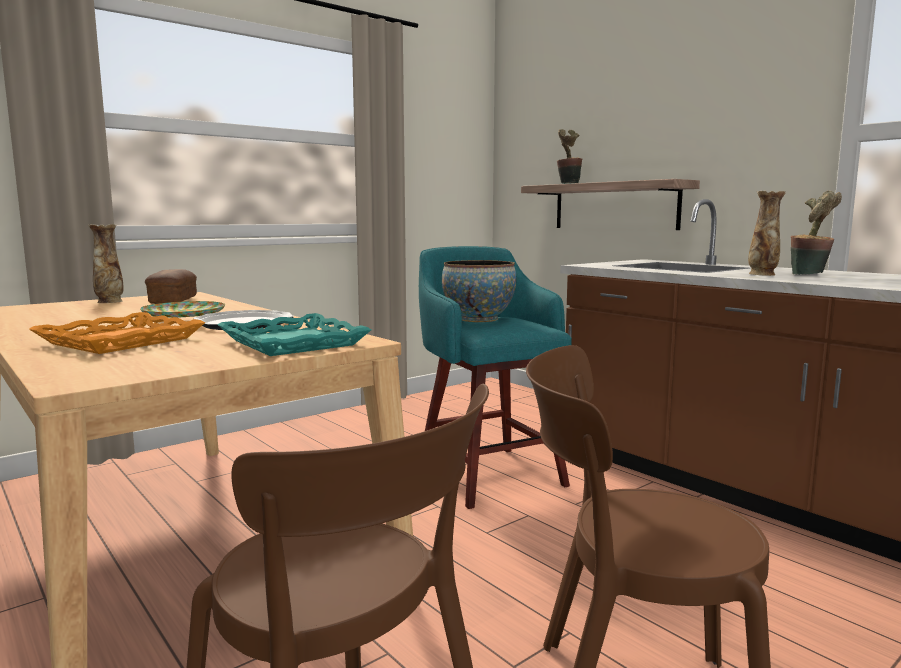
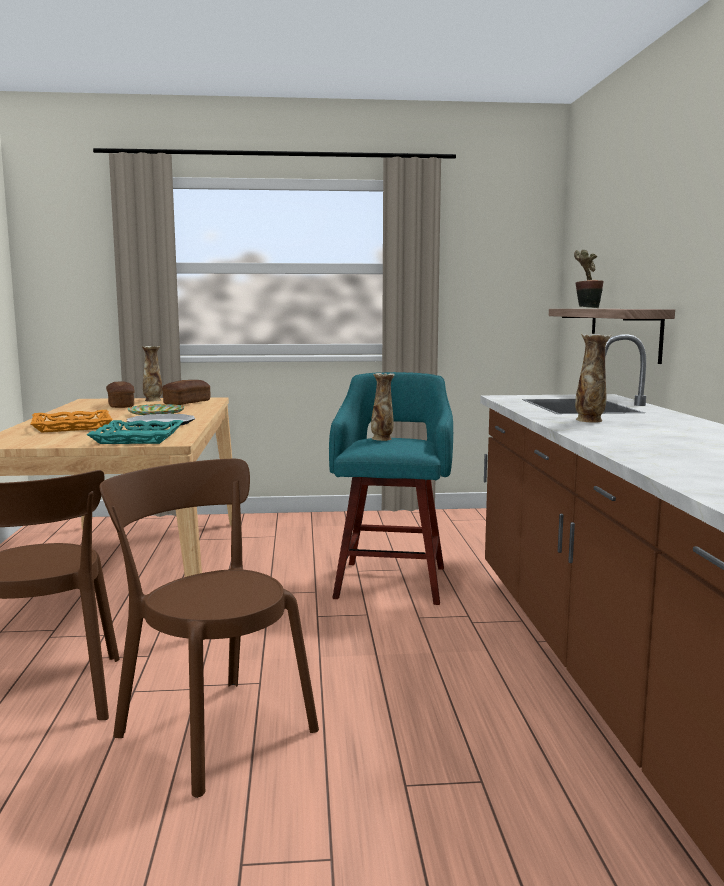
camera: 35 degrees right, 0 degrees up
bowl [442,260,516,322] -> vase [371,373,394,441]
potted plant [791,191,842,275] -> none
none -> bread [106,381,135,408]

